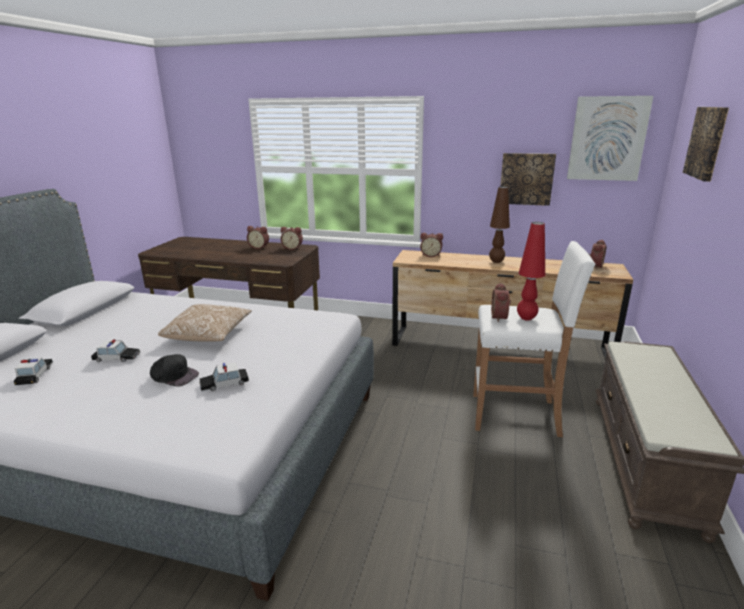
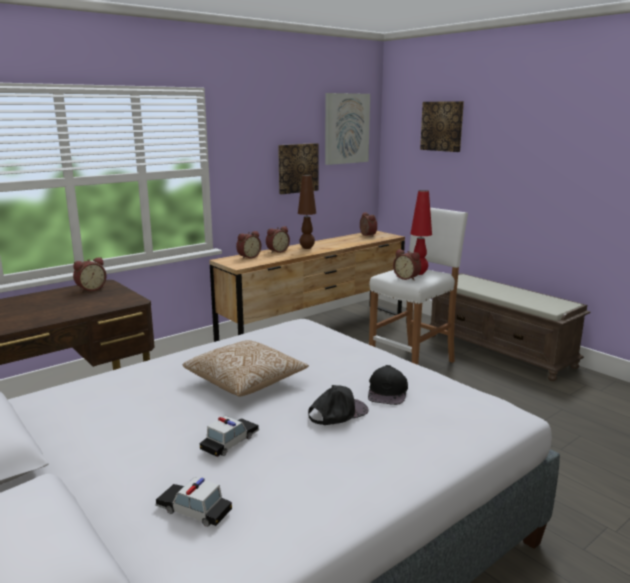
camera: 55 degrees left, 5 degrees down
toy car [199,362,249,392] -> black cap [368,365,408,405]
alarm clock [247,226,269,249] -> alarm clock moved to [266,226,290,253]

